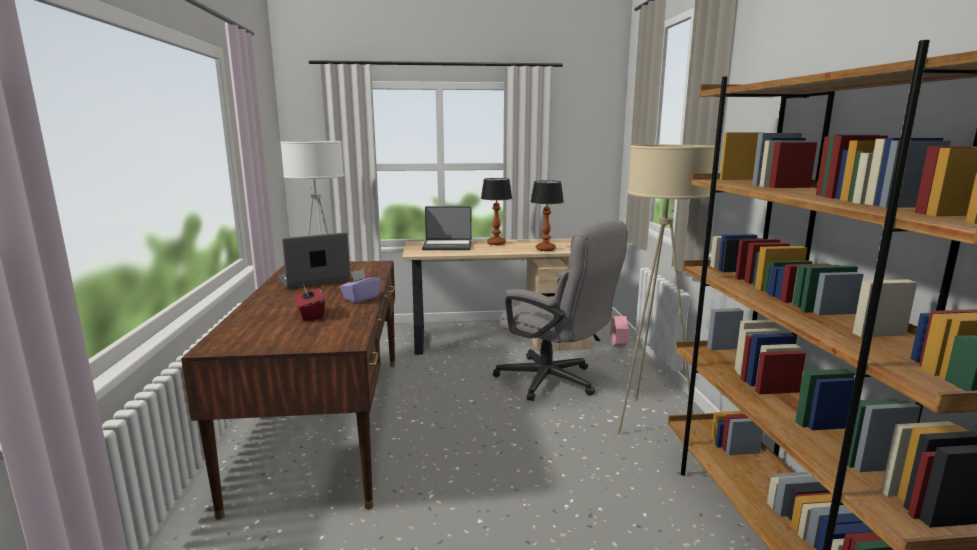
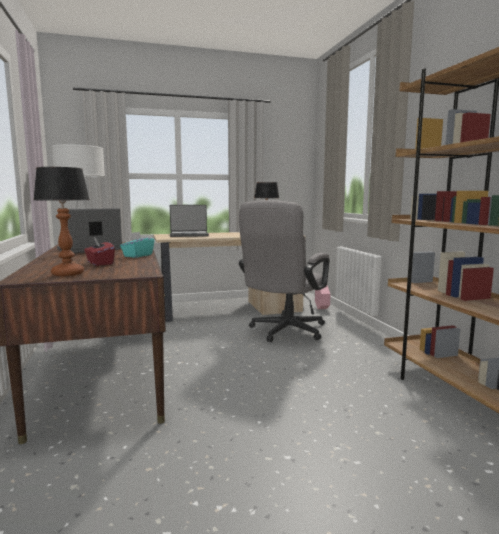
camera: 10 degrees left, 5 degrees down
purple tissue box [339,269,381,303] -> turquoise tissue box [120,232,155,258]
table lamp [481,178,512,245] -> table lamp moved to [34,167,90,276]
grey office chair [493,220,628,401] -> grey office chair turned 90 degrees clockwise [239,200,330,342]
beige floor lamp [617,145,715,434] -> none

